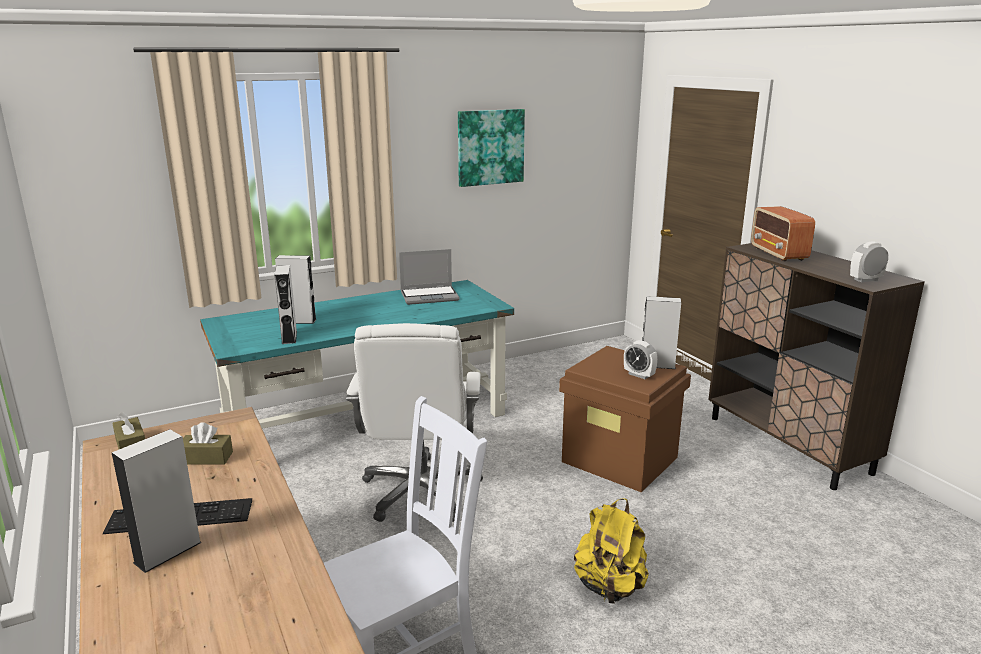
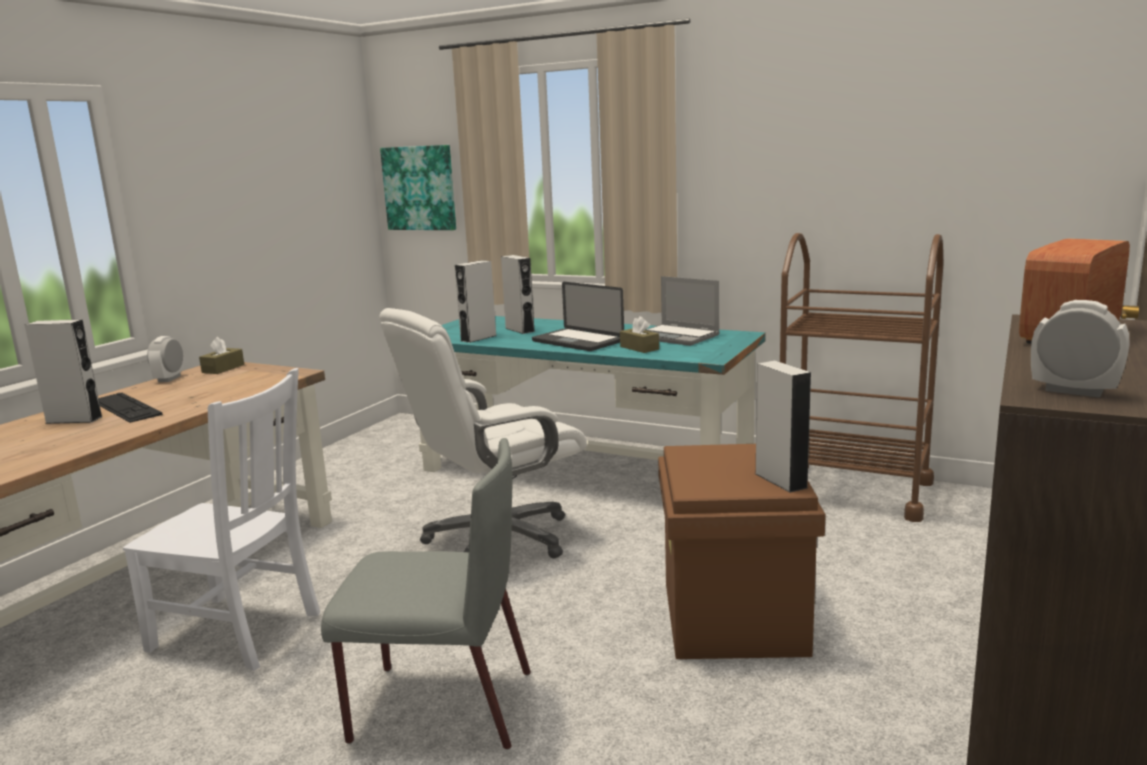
camera: 55 degrees right, 5 degrees down
brown tissue box [183,422,233,465] -> brown tissue box moved to [620,316,659,353]
picture [458,109,525,187] -> picture moved to [380,145,456,230]
yellow backpack [574,498,649,604] -> grey chair [321,438,531,750]
alarm clock [624,340,658,379] -> alarm clock moved to [147,336,184,382]
none -> laptop [532,282,624,351]
none -> brown cart [780,233,944,522]

